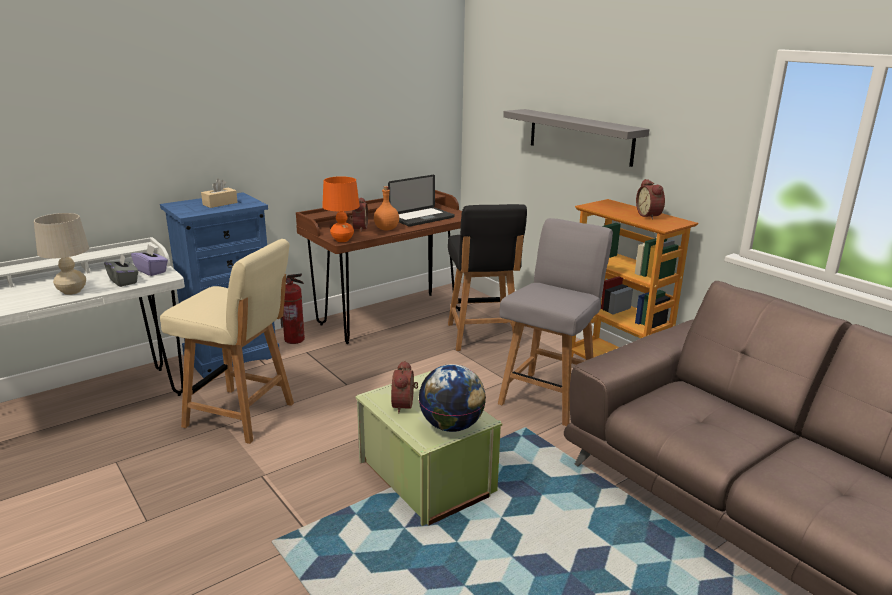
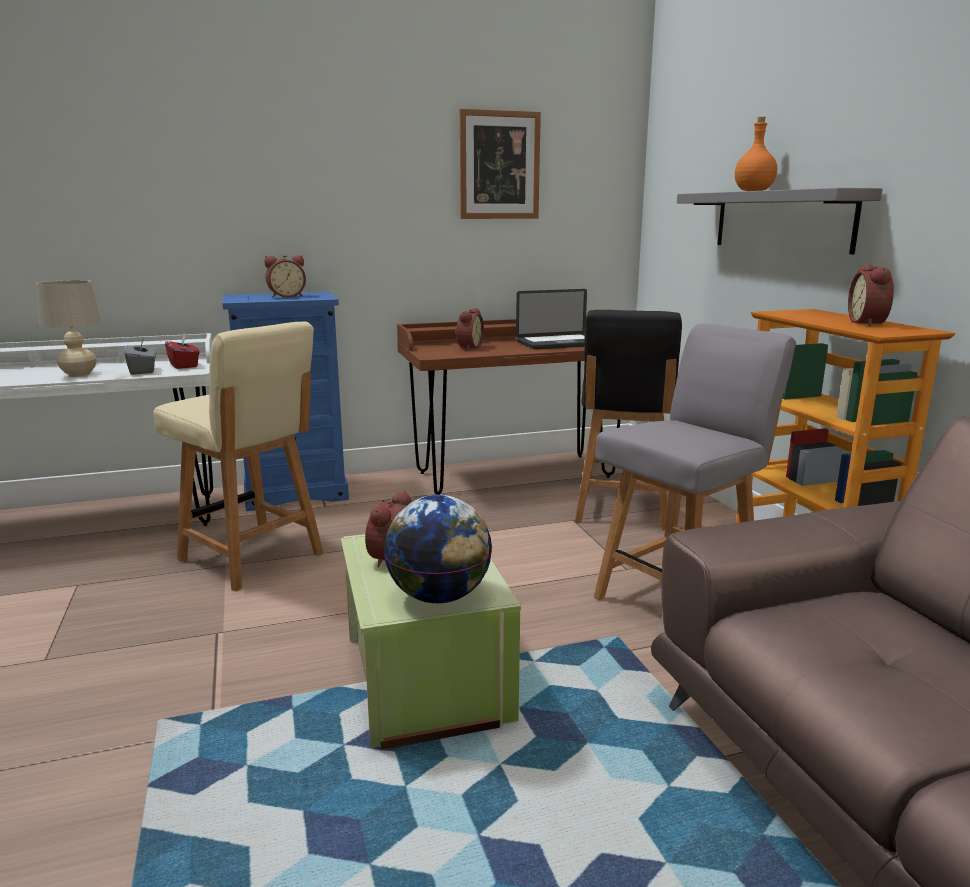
camera: 20 degrees right, 5 degrees down
purple tissue box [131,245,168,276] -> red tissue box [165,333,200,369]
beige tissue box [201,179,238,208] -> alarm clock [264,255,306,298]
fire extinguisher [280,273,305,344] -> none
orange table lamp [322,176,360,242] -> none
orange bottle [374,186,399,230] -> orange bottle moved to [735,117,777,191]
none -> picture [460,109,541,219]

